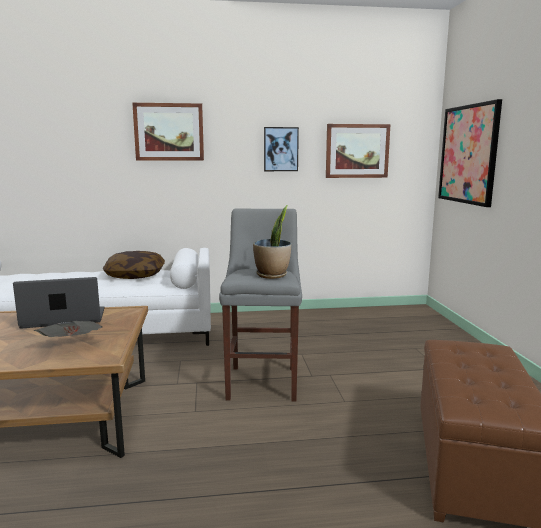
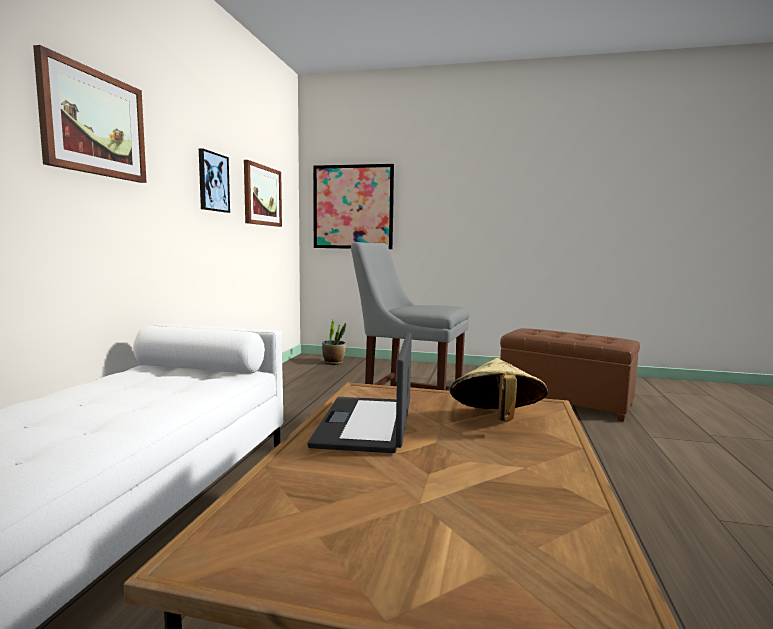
camera: 70 degrees left, 5 degrees down
newspaper [34,321,103,337] -> beige hat [450,358,548,422]
pillow [103,251,165,279] -> none
potted plant [253,205,291,279] -> potted plant moved to [322,318,346,365]

